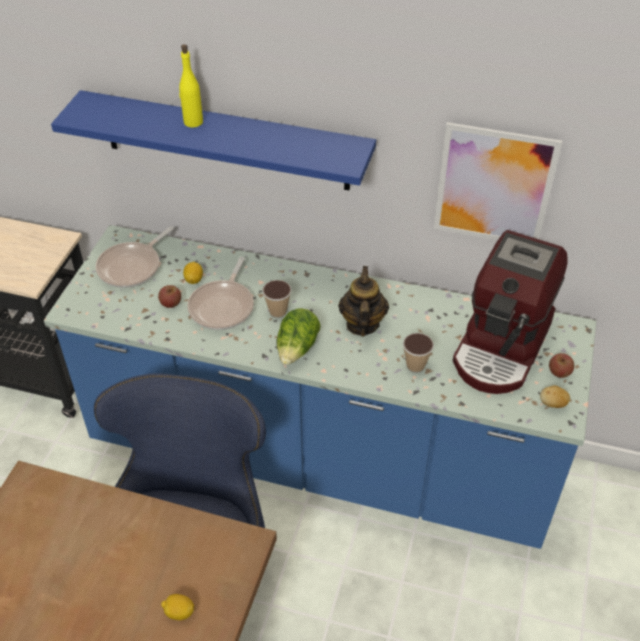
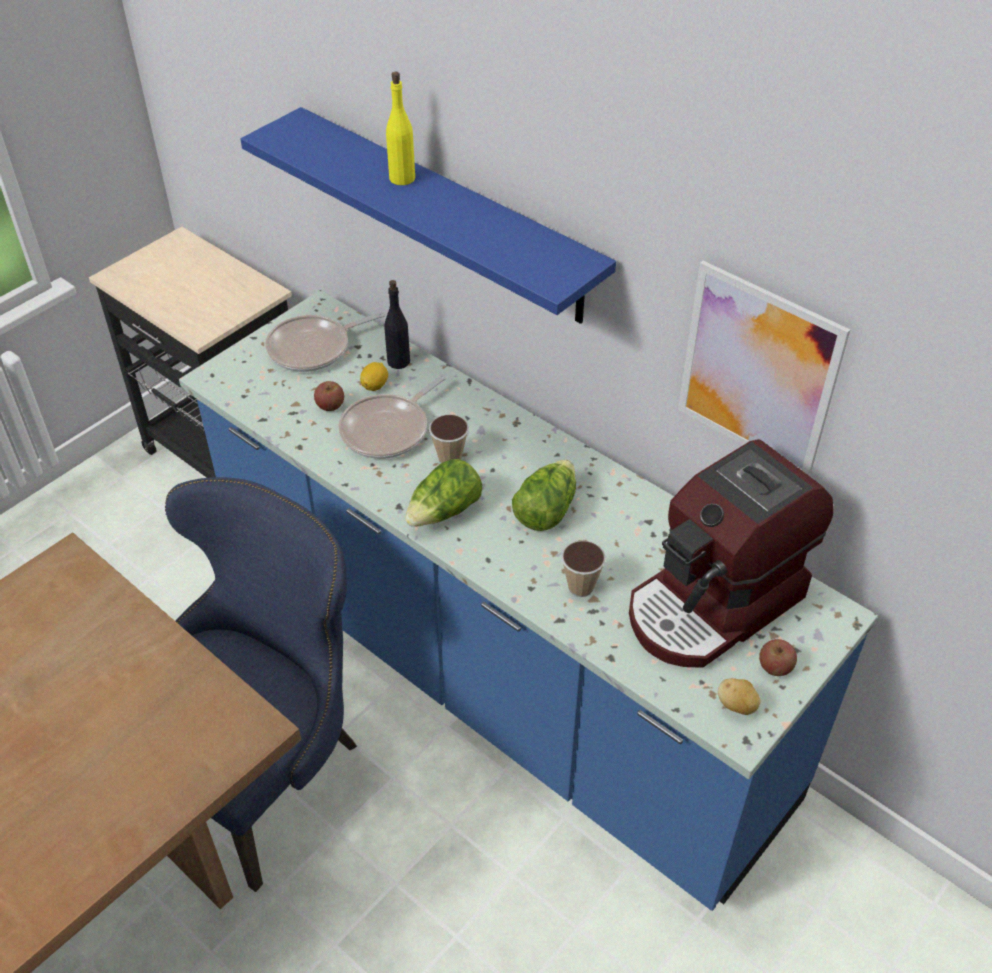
camera: 25 degrees right, 0 degrees up
lemon [161,594,194,620] -> none
teapot [338,266,389,337] -> lettuce [512,460,576,531]
none -> black bottle [384,280,410,369]

